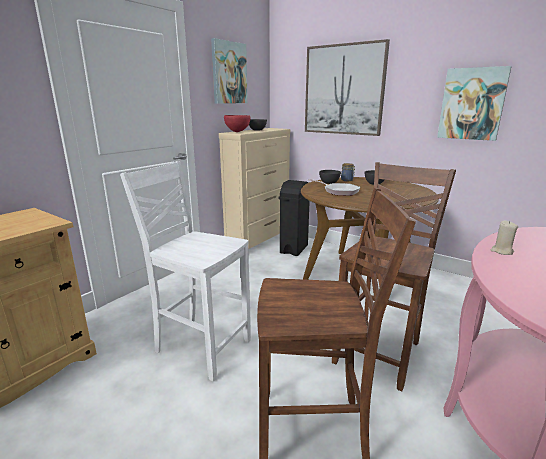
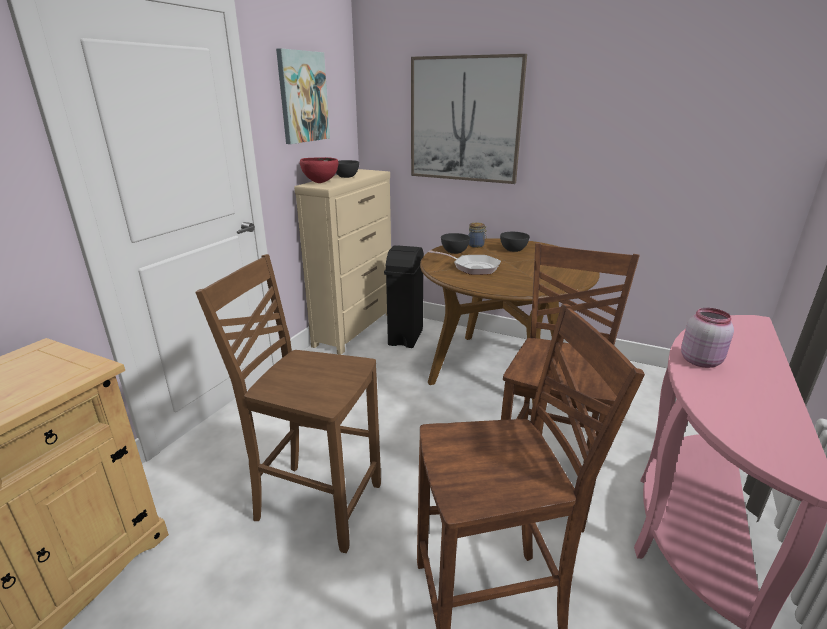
camera: 10 degrees left, 5 degrees up
white chair [120,161,251,381] -> brown chair [195,254,381,553]
picture [437,66,512,141] -> none
beige candle [491,220,518,255] -> pink jar [681,308,734,368]

